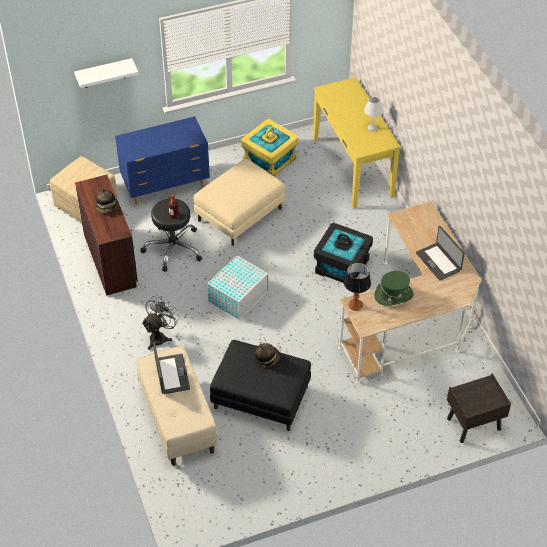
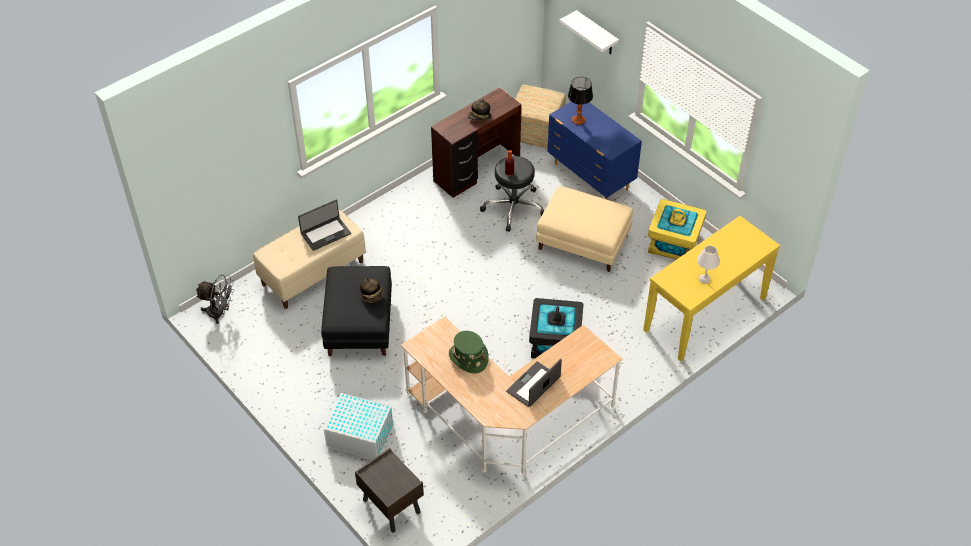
camera: 70 degrees right, 0 degrees up
grey fan [142,296,180,350] -> grey fan moved to [196,274,234,324]
white storage box [207,255,268,320] -> white storage box moved to [324,393,393,460]
table lamp [344,262,371,311] -> table lamp moved to [568,77,593,125]

